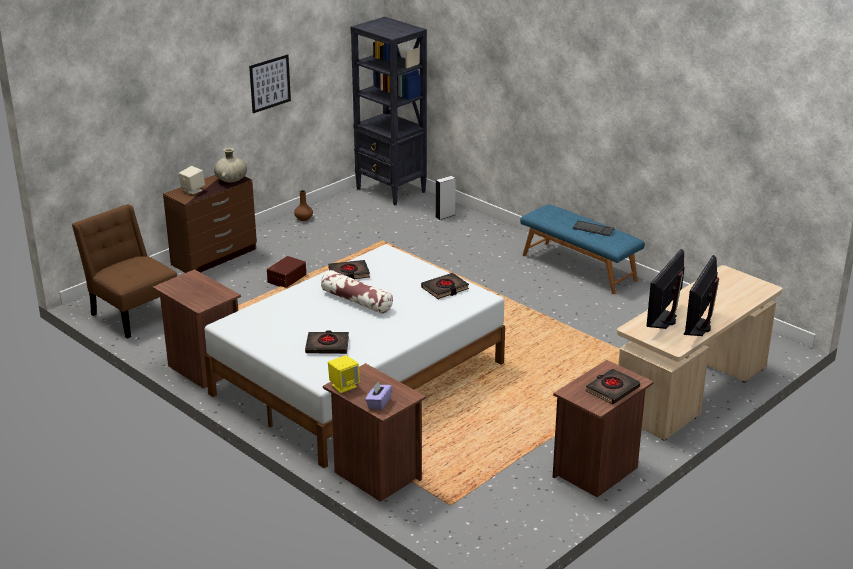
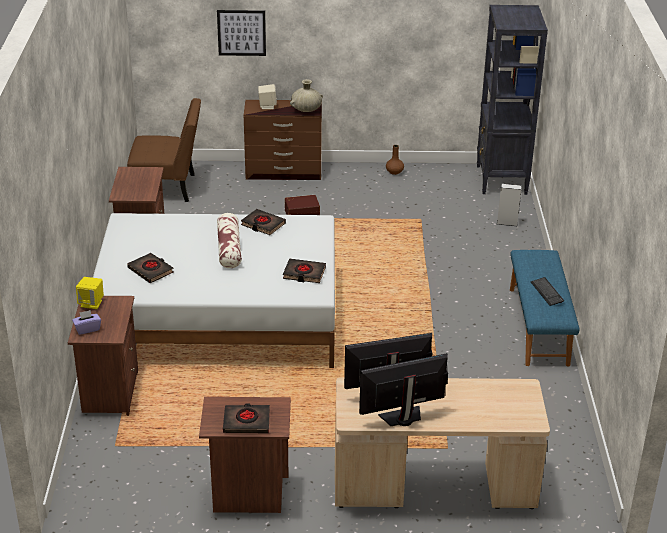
camera: 45 degrees right, 5 degrees up
brown chair [72,204,177,339] -> brown chair turned 90 degrees clockwise [127,98,201,202]
picture [249,54,291,113] -> picture moved to [217,10,266,56]

